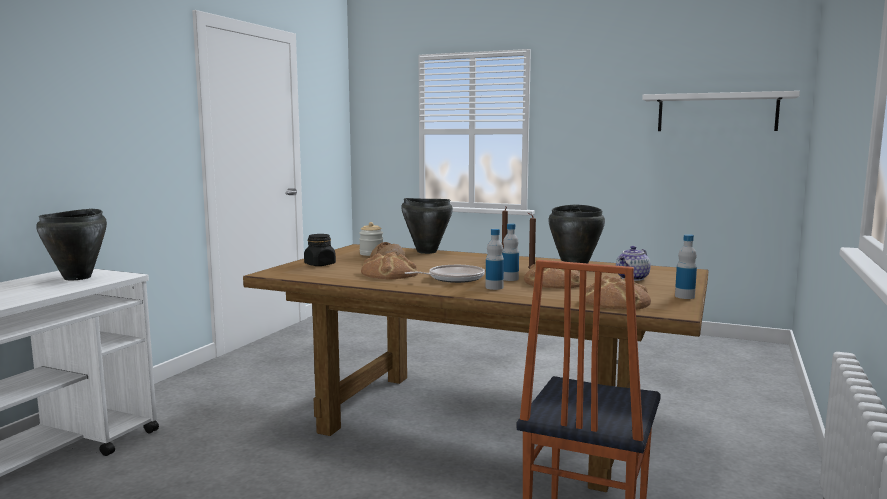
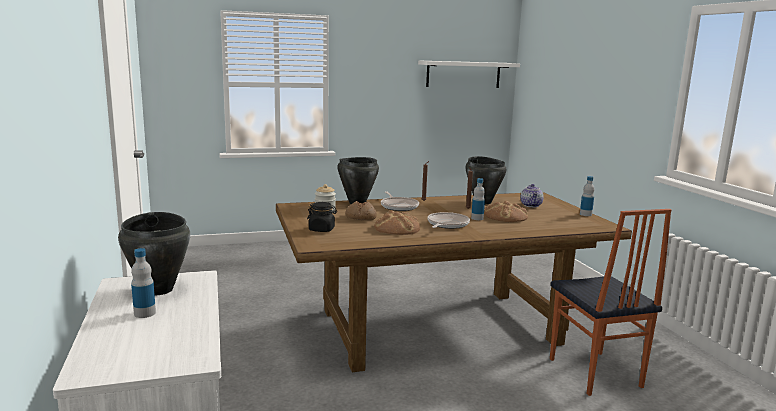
camera: 40 degrees left, 5 degrees up
bottle [486,229,504,290] -> bottle moved to [131,248,156,318]
bread [586,275,651,310] -> none
none -> frying pan [381,192,419,211]

